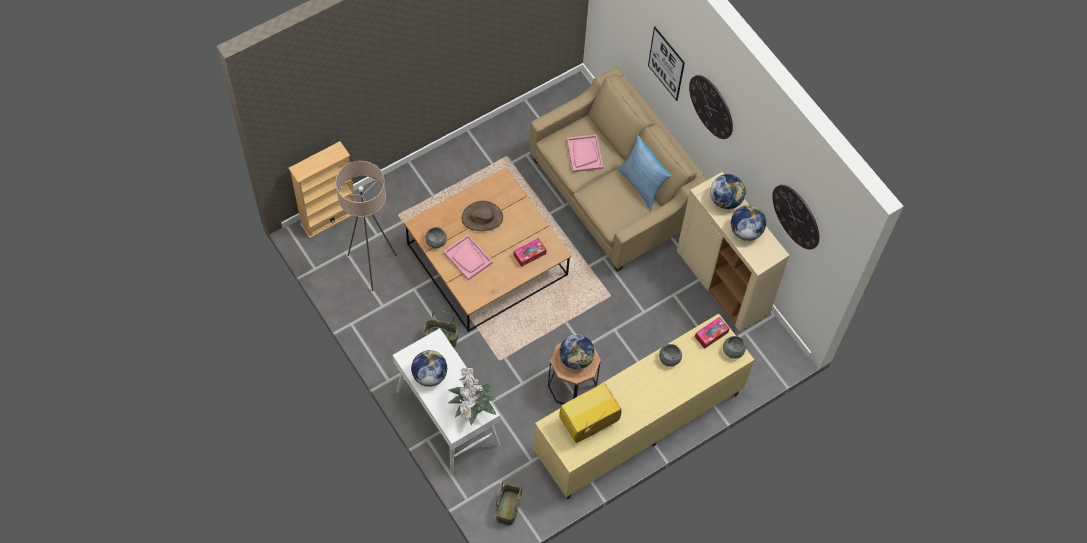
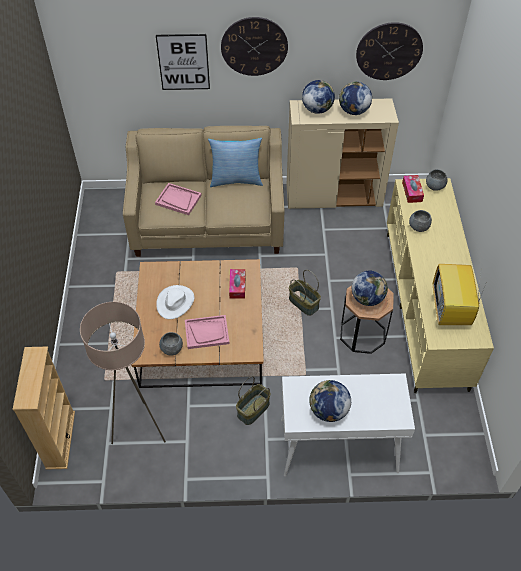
camera: 55 degrees left, 10 degrees down
potted plant [448,368,497,425] -> none
brown hat [462,201,503,231] -> white hat [156,285,194,319]
basket [496,482,522,526] -> basket moved to [289,270,321,316]

